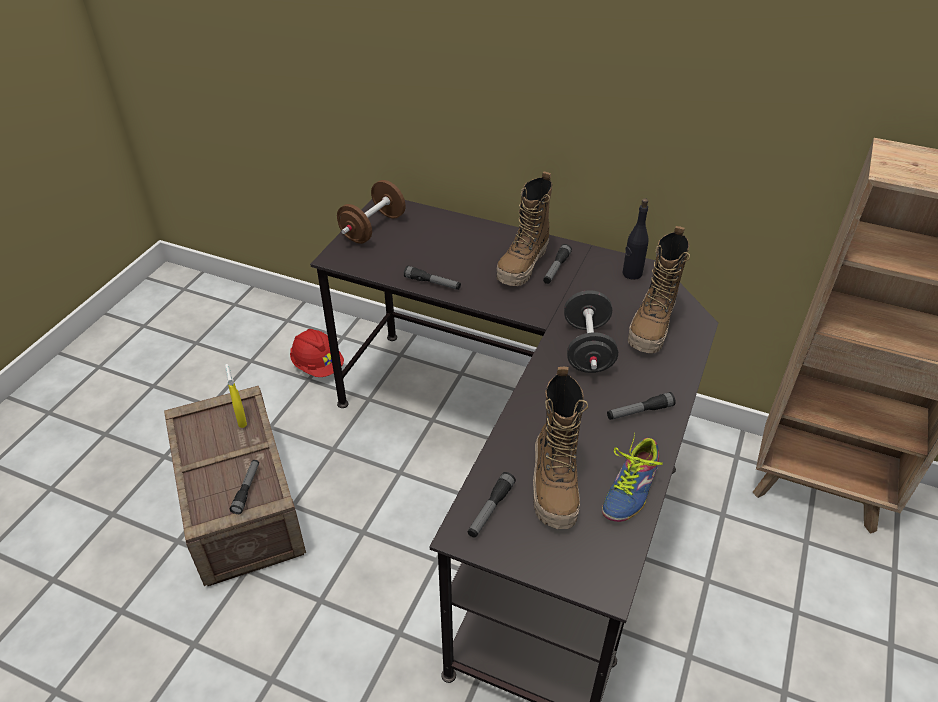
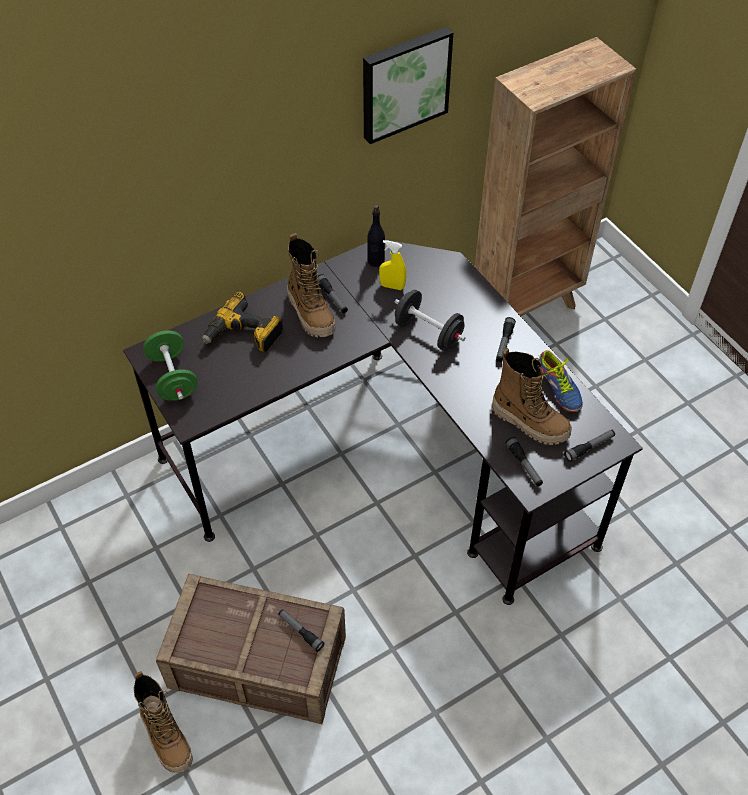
camera: 55 degrees left, 10 degrees up
yellow spray bottle [225,364,247,428] -> yellow spray bottle moved to [379,240,406,290]
red hard hat [290,329,344,377] -> none
brown dumbbell [337,180,406,244] -> green dumbbell [143,330,198,401]
flashlight [404,266,461,290] -> flashlight moved to [564,430,615,462]
boot [628,226,690,353] -> boot moved to [133,671,193,773]
none -> power drill [202,292,284,353]
none -> picture [363,27,453,144]

